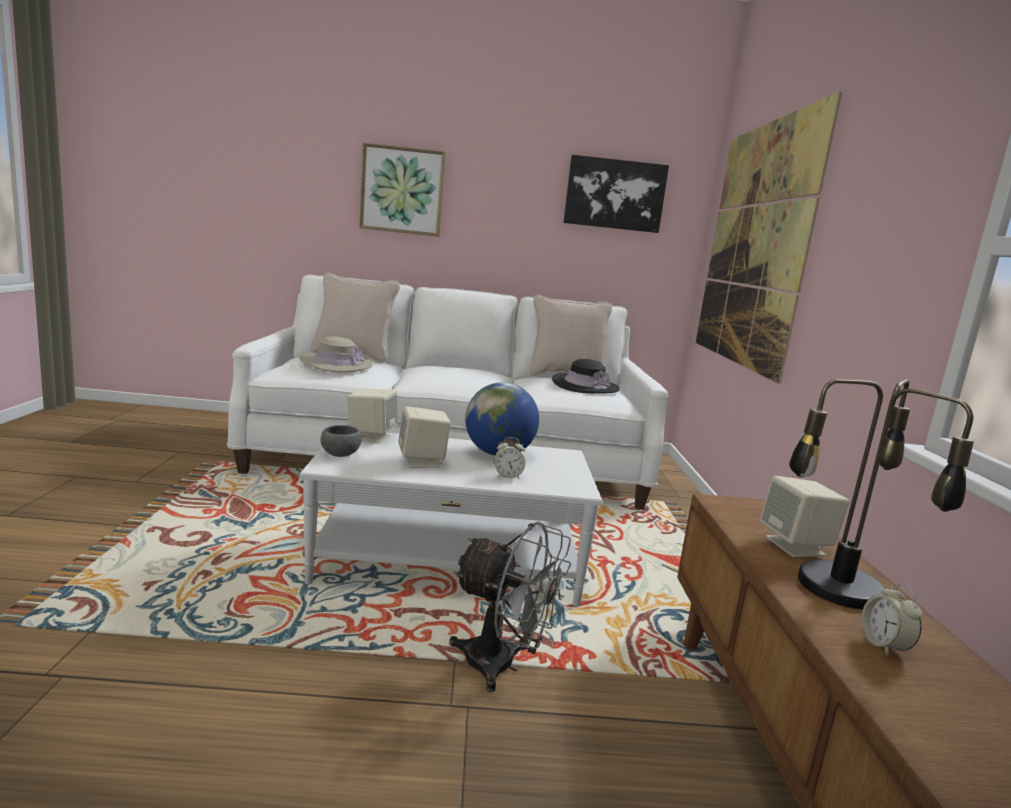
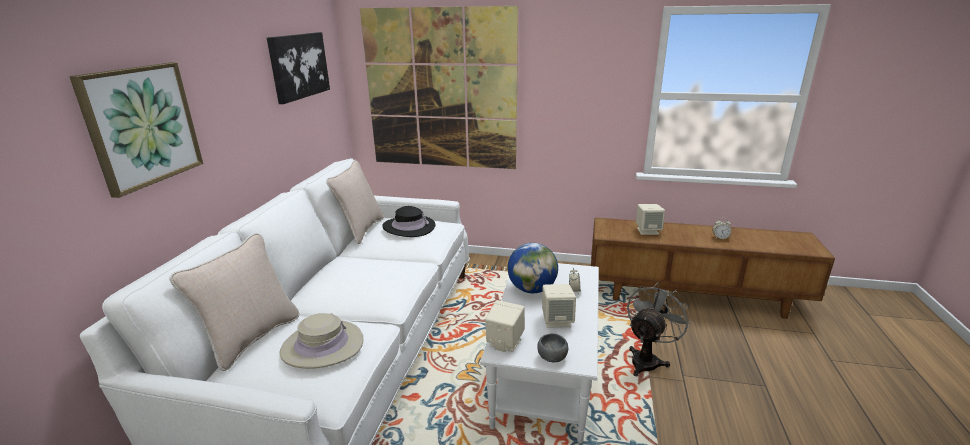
camera: 75 degrees left, 10 degrees up
table lamp [789,379,974,609] -> none

